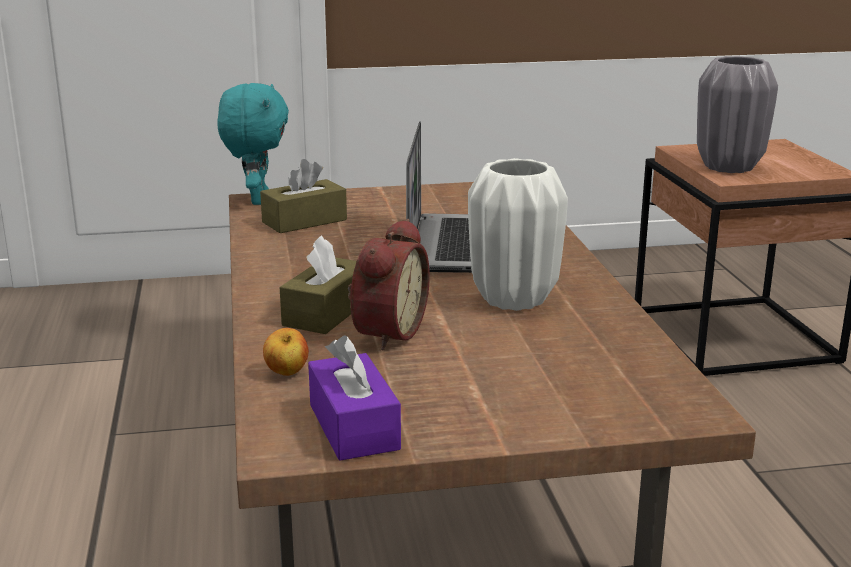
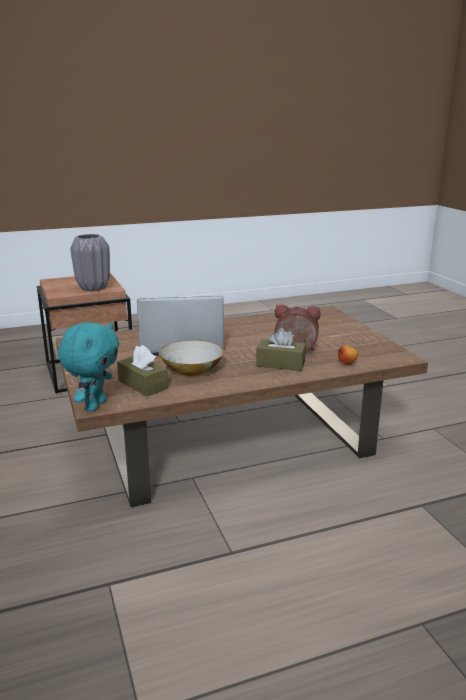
camera: 100 degrees left, 0 degrees up
turquoise plush toy [217,83,289,205] -> turquoise plush toy turned 120 degrees clockwise [58,322,119,411]
purple tissue box [308,335,401,461] -> none
white vase [468,158,568,311] -> none
none -> bowl [159,340,224,376]

